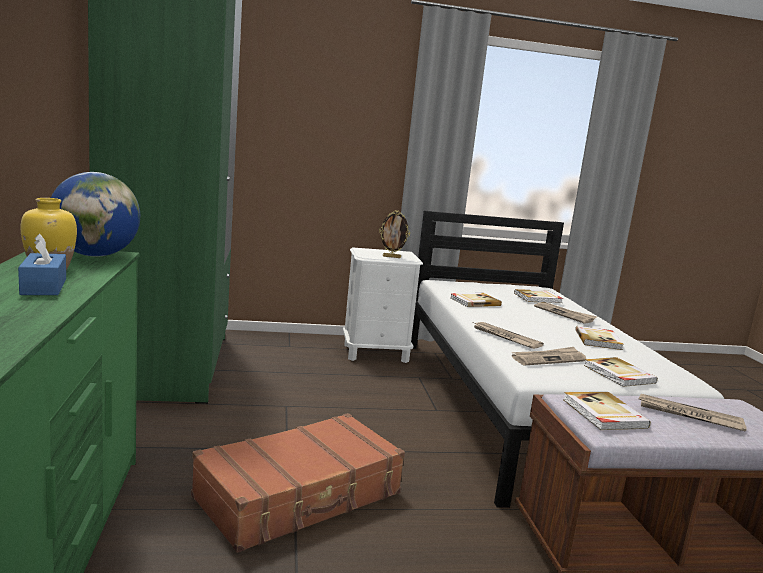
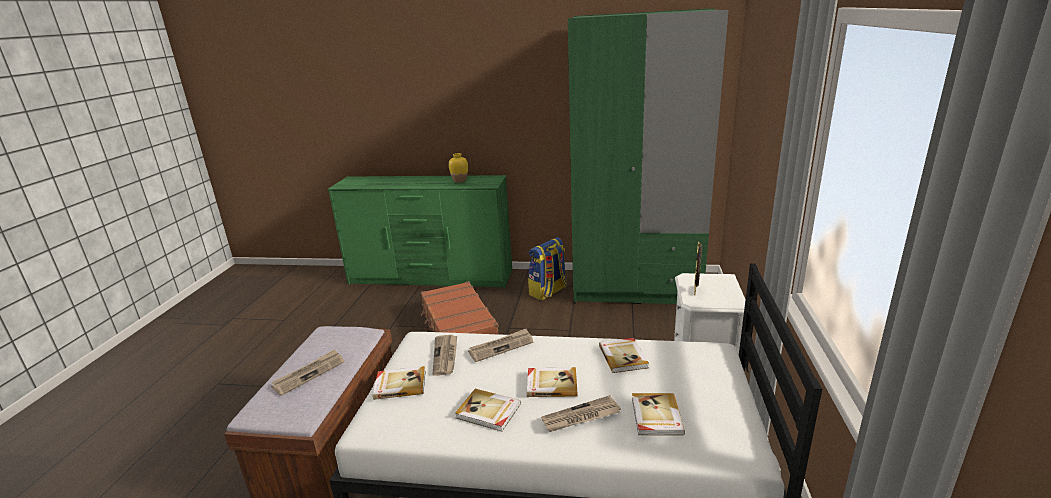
camera: 110 degrees right, 10 degrees up
blue tissue box [18,234,66,295] -> none
globe [51,172,140,257] -> none
book [563,392,651,430] -> book moved to [527,367,577,397]
none -> backpack [528,237,567,300]

